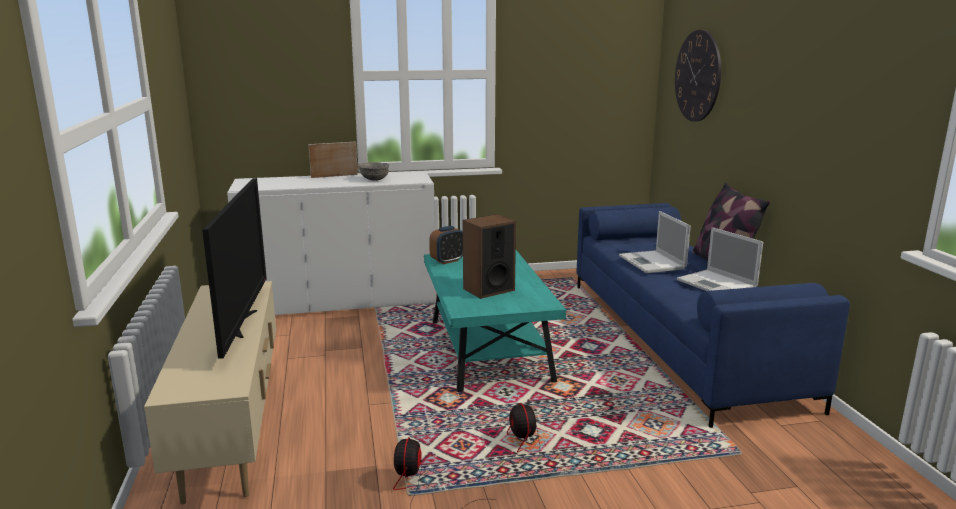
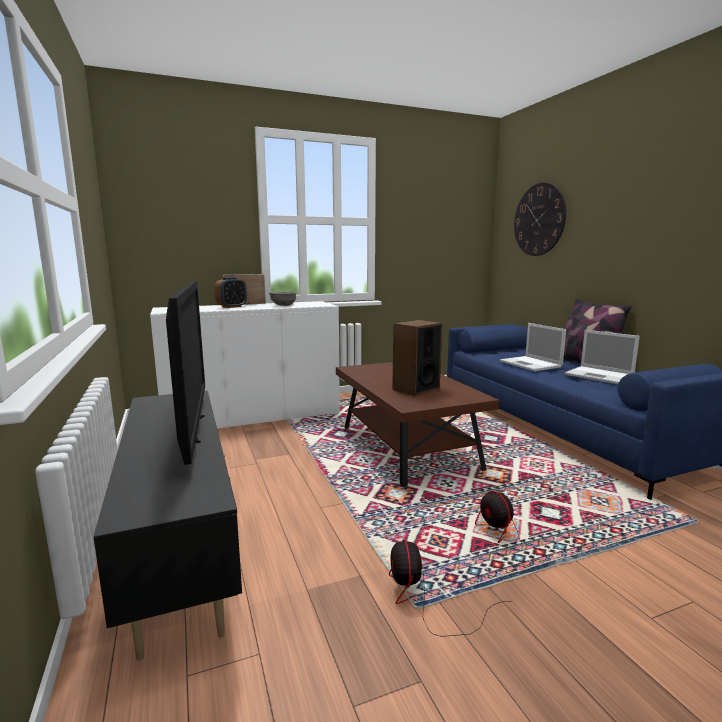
camera: 10 degrees left, 5 degrees down
beige tv stand [144,281,276,505] -> black tv stand [93,390,242,661]
turquoise coffee table [424,250,566,393] -> brown coffee table [336,362,499,487]
alarm clock [429,226,463,264] -> alarm clock moved to [215,277,247,308]

